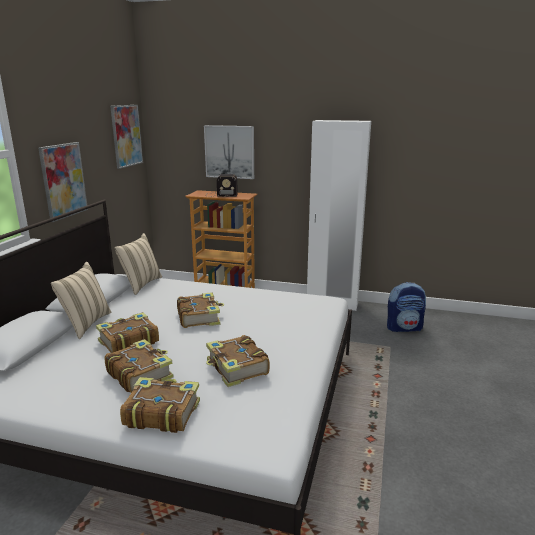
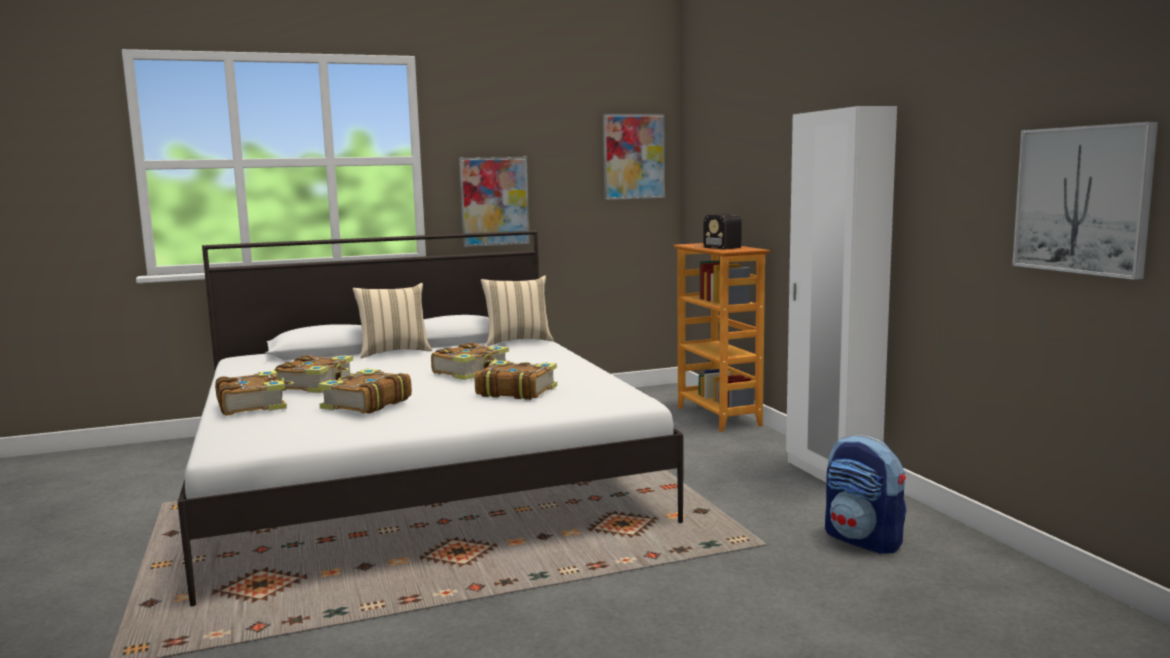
camera: 55 degrees right, 10 degrees down
book [96,312,159,353] -> book moved to [475,360,557,400]
picture [204,125,254,179] -> picture moved to [1012,122,1158,280]

